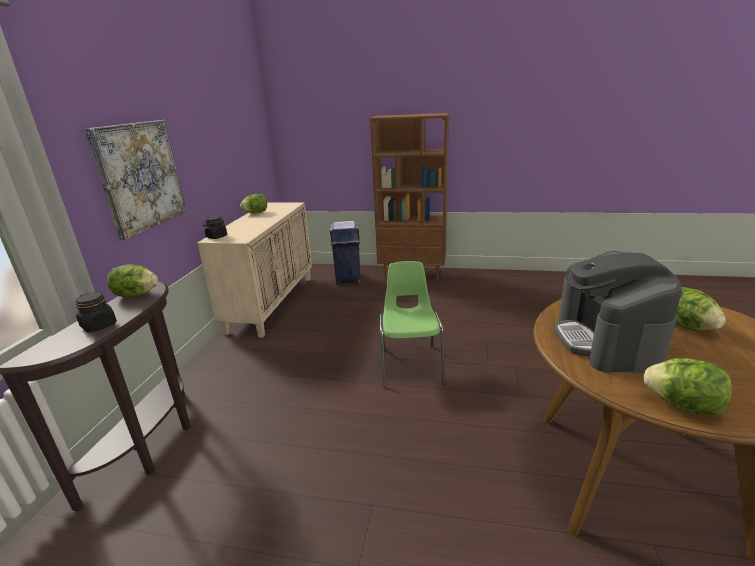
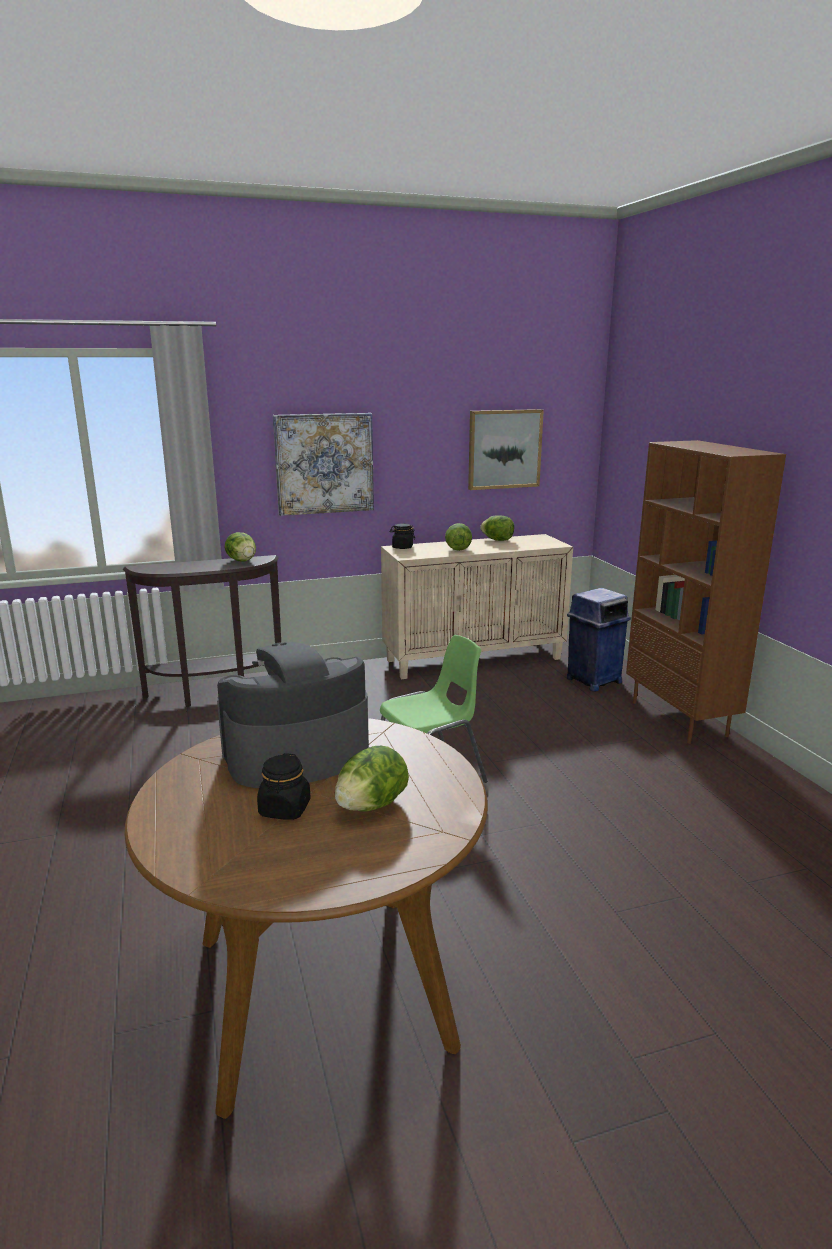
camera: 60 degrees right, 5 degrees down
black jar [75,292,117,332] -> black jar moved to [257,753,311,820]
lettuce [644,358,732,415] -> lettuce moved to [445,523,472,551]
none -> picture [468,409,544,490]

